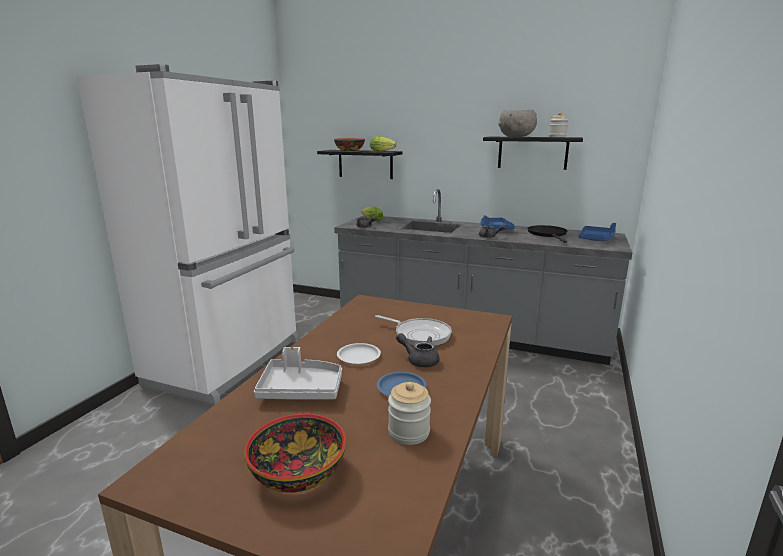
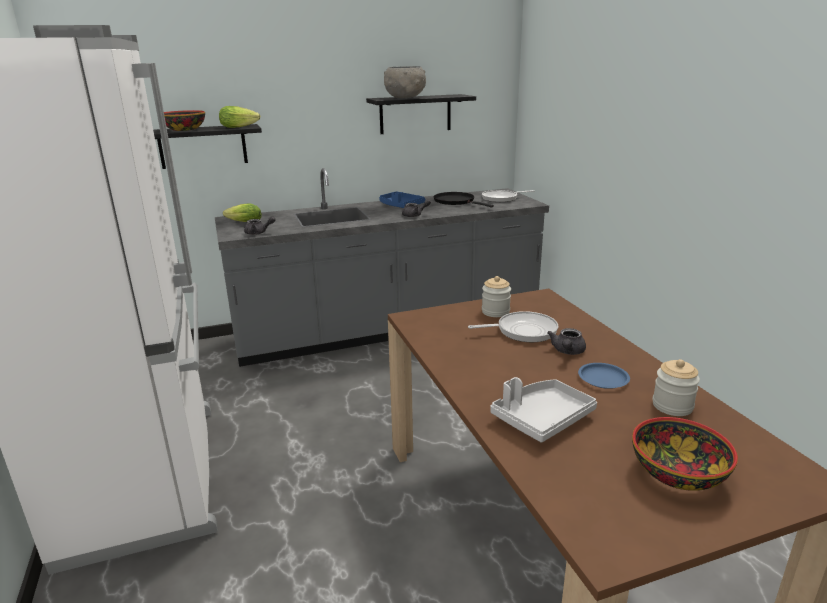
camera: 40 degrees left, 5 degrees up
white plate [337,343,381,364] -> none
grey teapot [396,333,439,367] -> grey teapot turned 60 degrees counterclockwise [547,328,586,355]
jar [549,112,569,137] -> jar moved to [482,276,511,317]
blue tray [579,223,616,241] -> frying pan [482,190,534,202]

